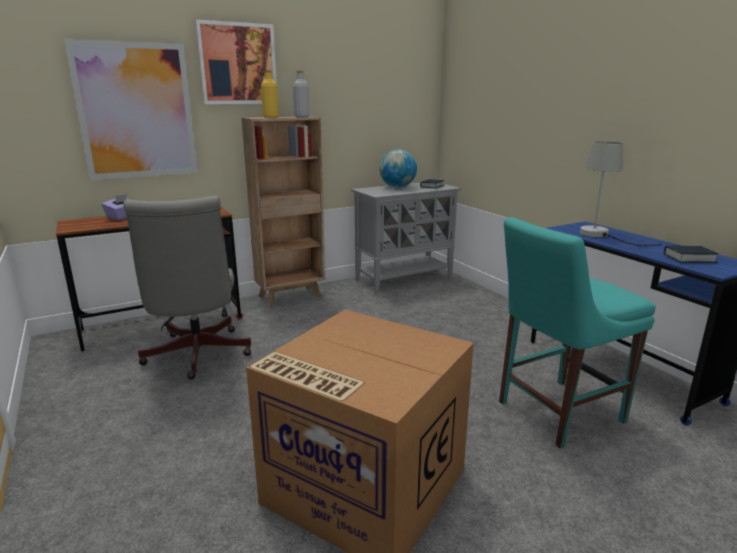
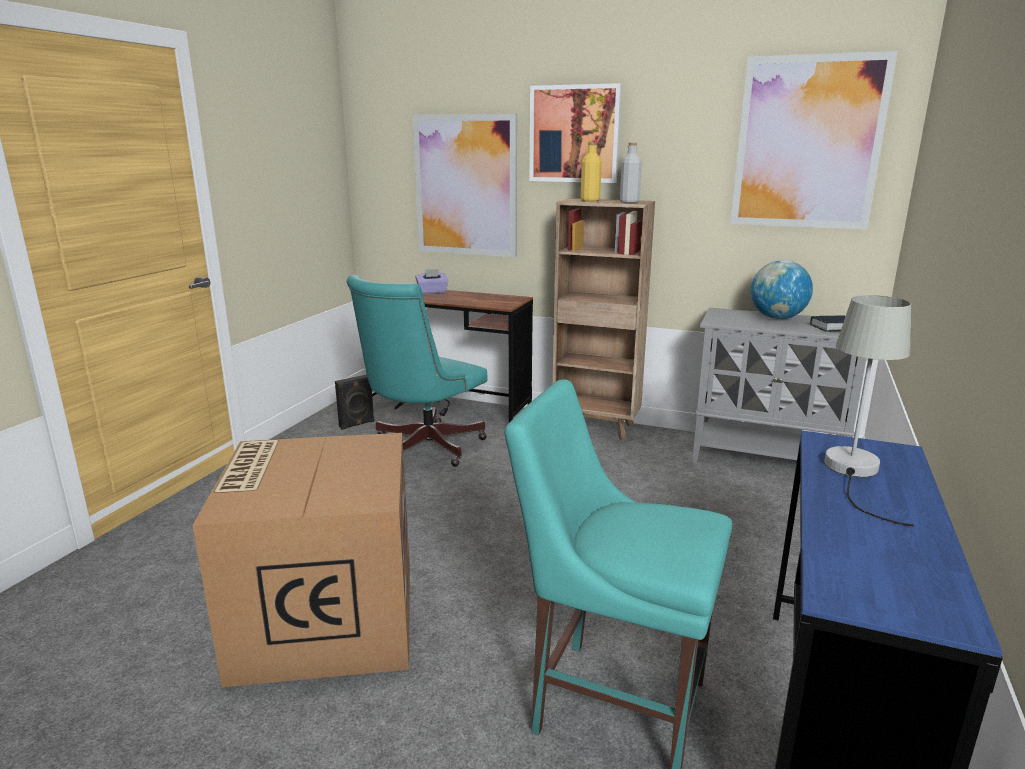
camera: 50 degrees right, 0 degrees up
grey office chair [123,196,251,379] -> turquoise office chair [347,275,488,467]
book [664,246,718,263] -> none
none -> black speaker [335,374,375,430]
none -> picture [730,51,898,230]

